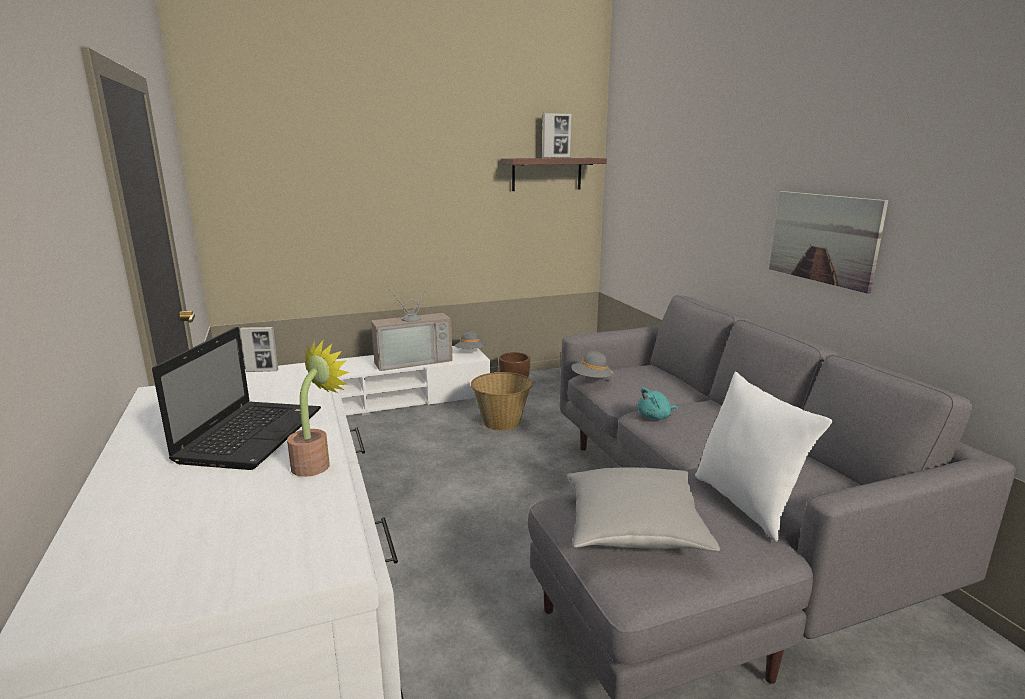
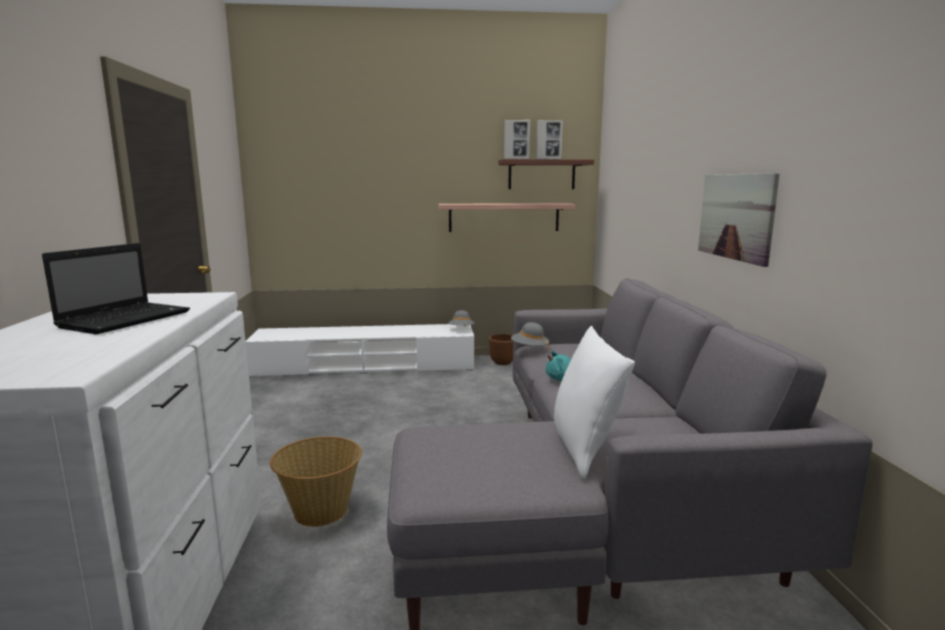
camera: 15 degrees right, 5 degrees down
picture frame [240,327,278,372] -> picture frame moved to [504,120,531,159]
potted plant [287,339,349,477] -> none
television [371,280,453,371] -> none
basket [471,372,533,431] -> basket moved to [270,436,362,527]
grey pillow [567,468,720,551] -> none
none -> shelf [438,203,575,232]

